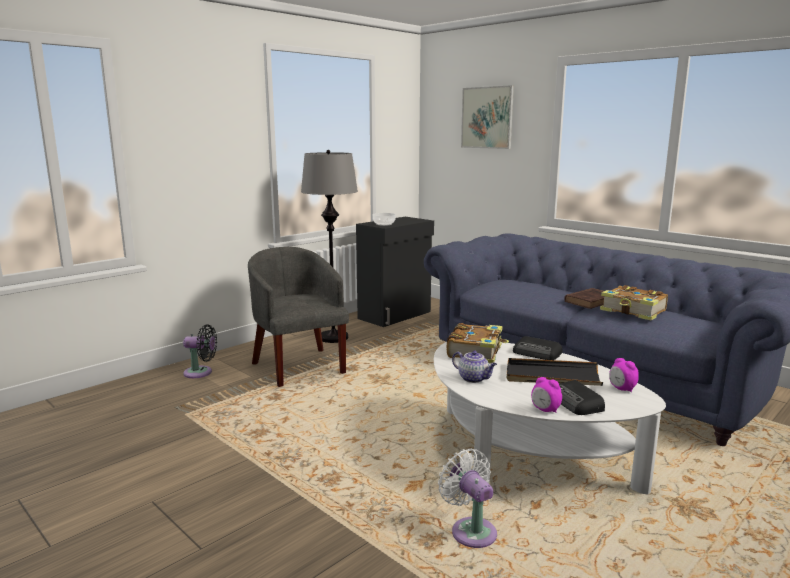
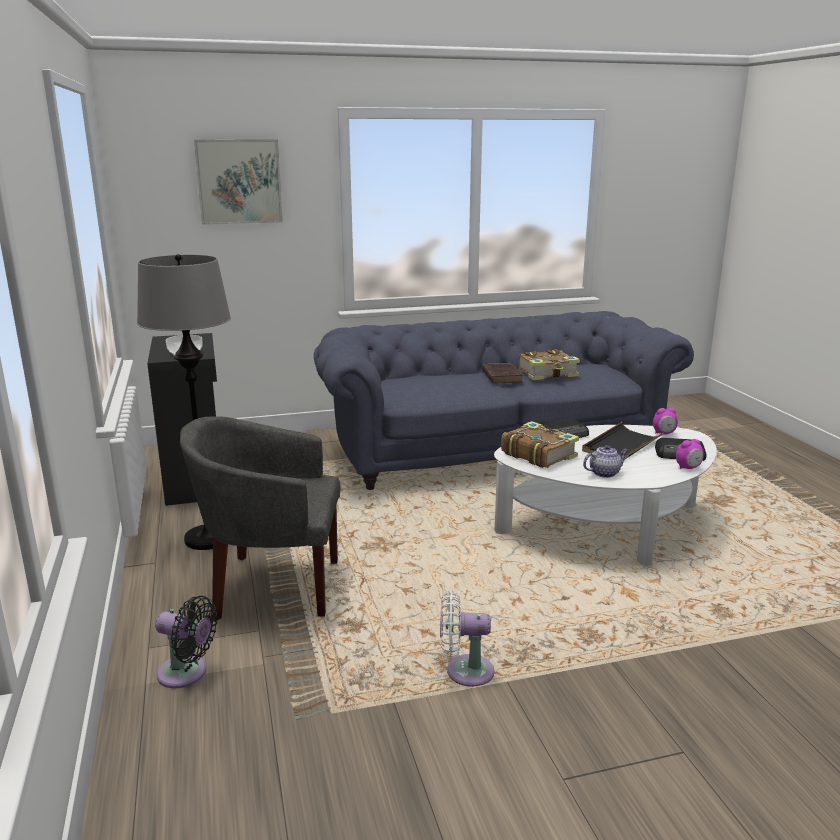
camera: 60 degrees left, 5 degrees up
black fan [183,324,217,378] -> black fan turned 75 degrees clockwise [155,596,217,688]
white fan [438,448,497,548] -> white fan moved to [440,591,495,687]

